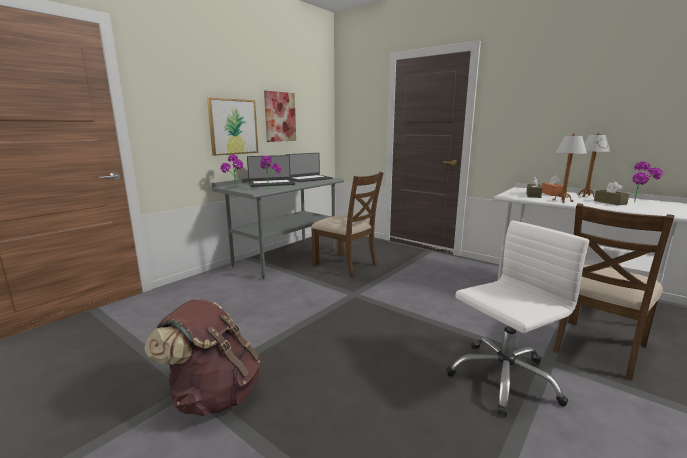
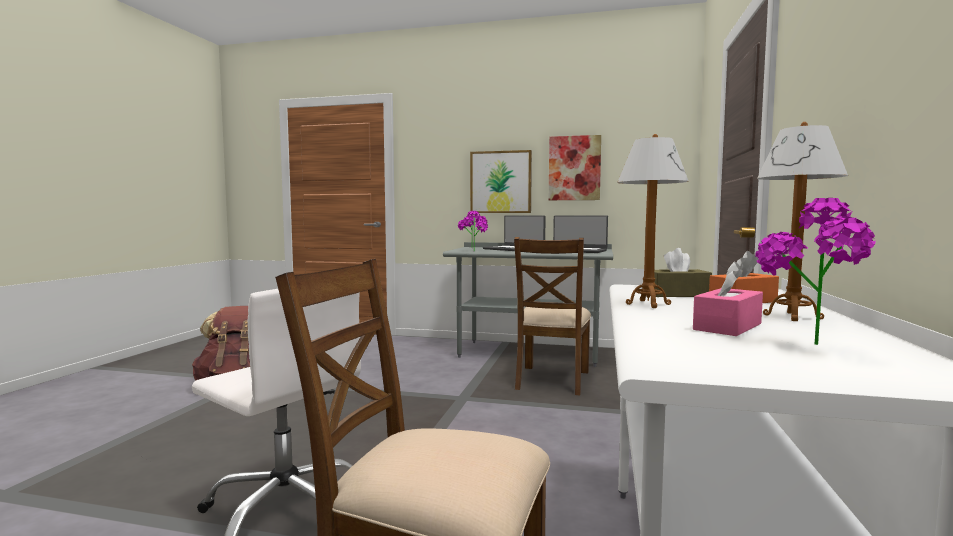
camera: 65 degrees right, 10 degrees down
brown tissue box [594,182,629,206] -> pink tissue box [693,261,763,336]

